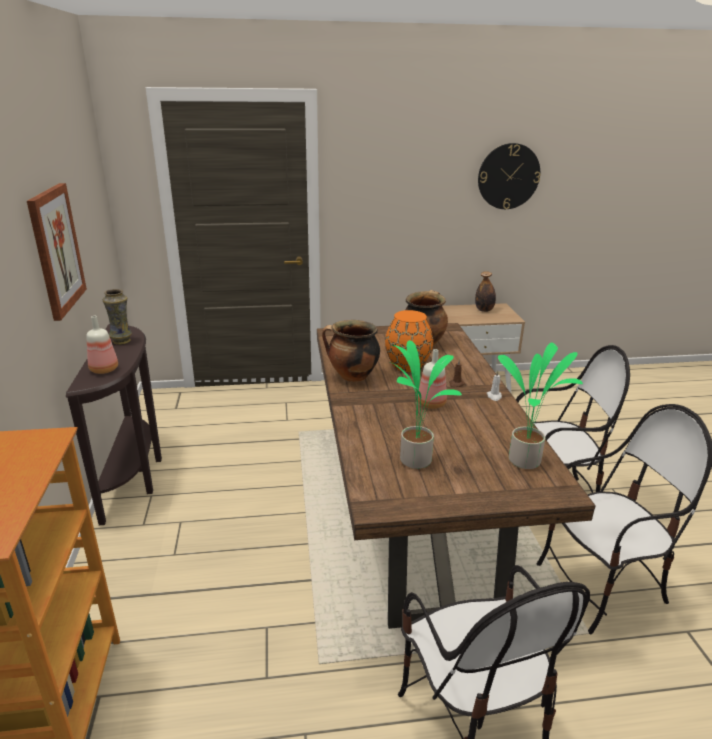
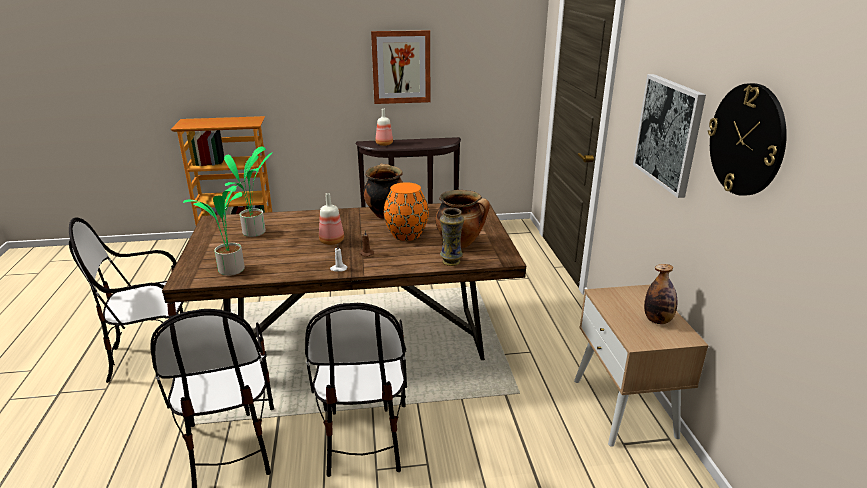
camera: 90 degrees right, 0 degrees up
vase [103,289,132,345] -> vase moved to [440,208,464,266]
none -> picture [633,74,706,198]

